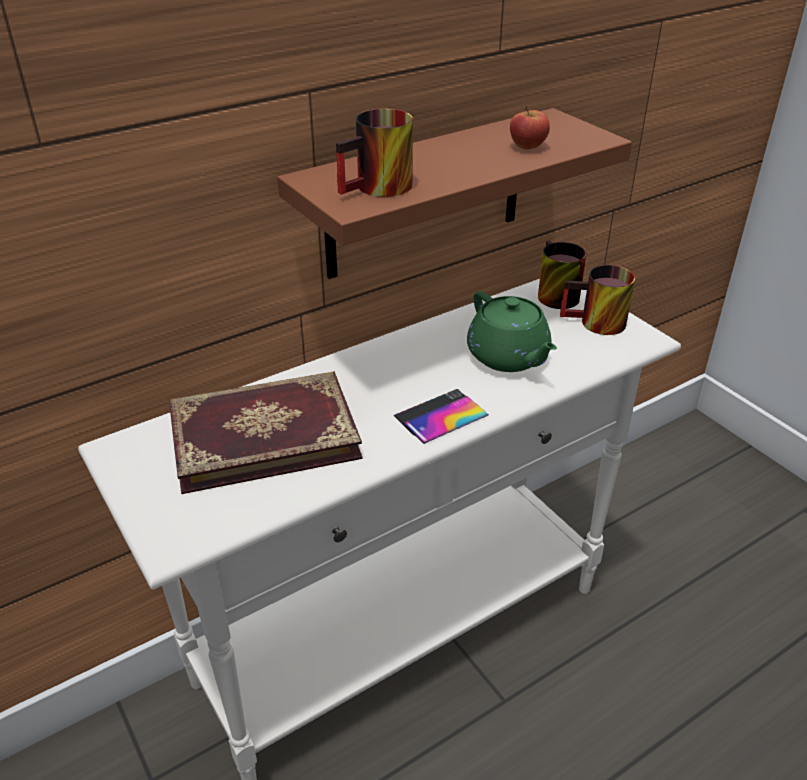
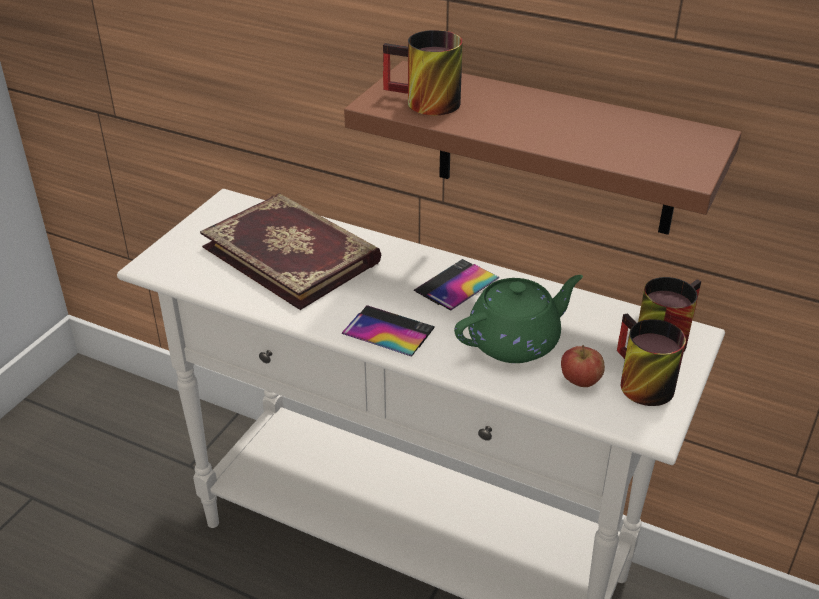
camera: 60 degrees right, 0 degrees up
green teapot [467,291,557,372] -> green teapot turned 150 degrees counterclockwise [454,275,583,363]
apple [510,106,550,149] -> apple moved to [561,345,605,387]
none -> phone [414,259,499,311]

